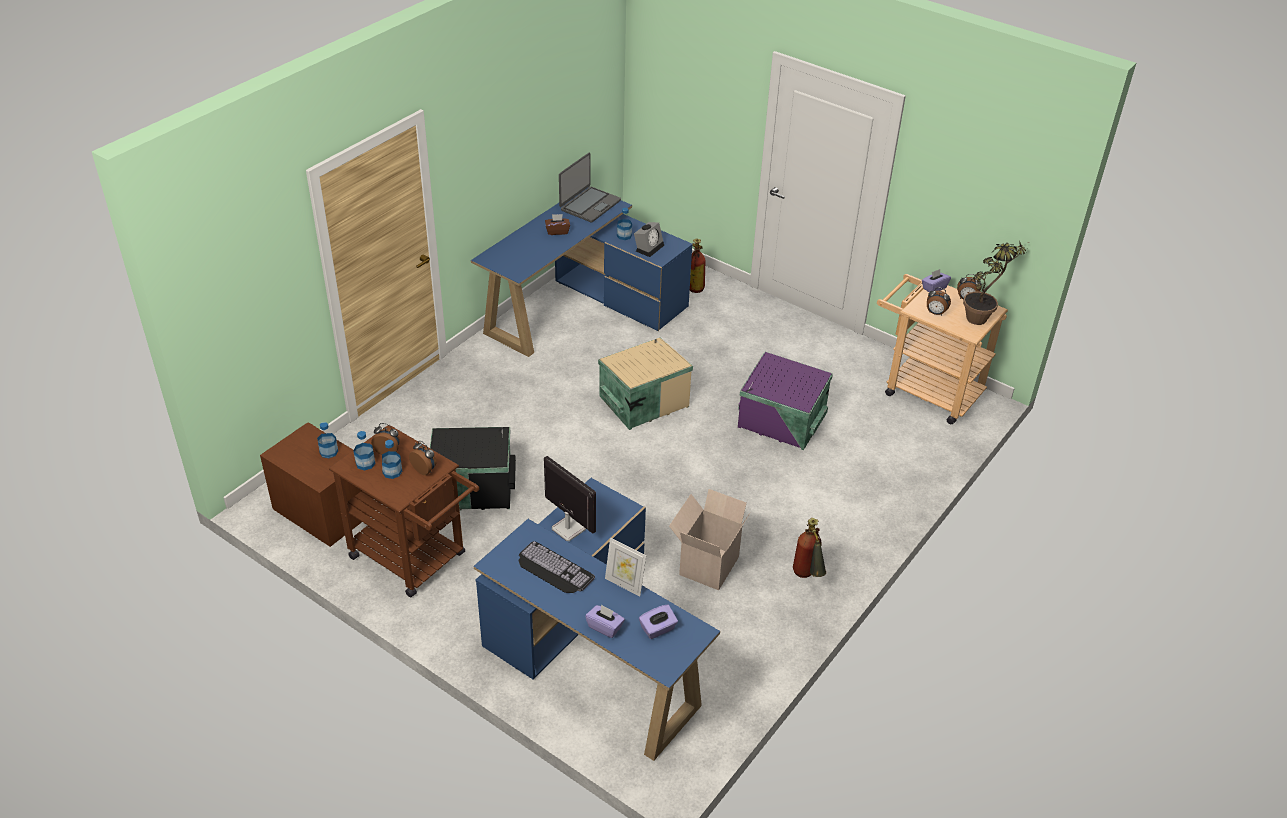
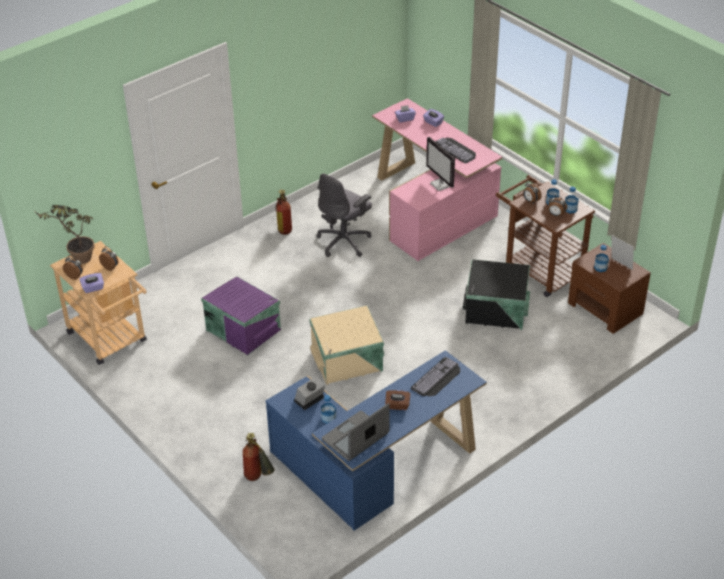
camera: 165 degrees left, 0 degrees up
blue desk [474,478,720,761] -> pink desk [372,98,503,261]
picture frame [605,538,646,596] -> picture frame moved to [611,235,634,270]
cardboard box [669,489,751,590] -> grey office chair [316,173,372,257]
none -> keyboard [411,357,460,397]

